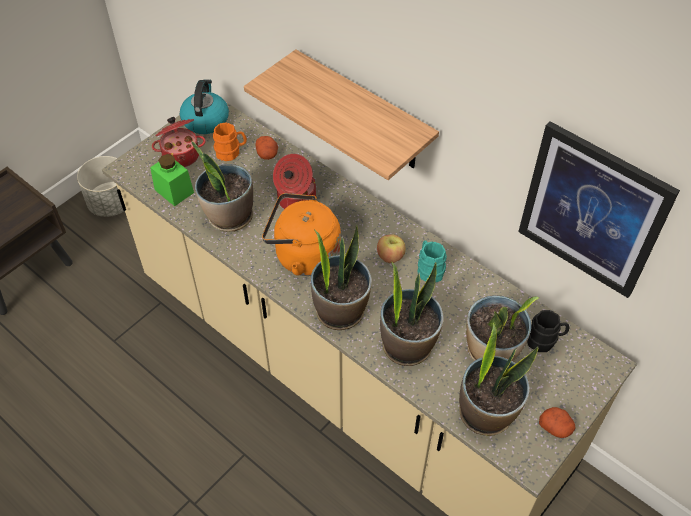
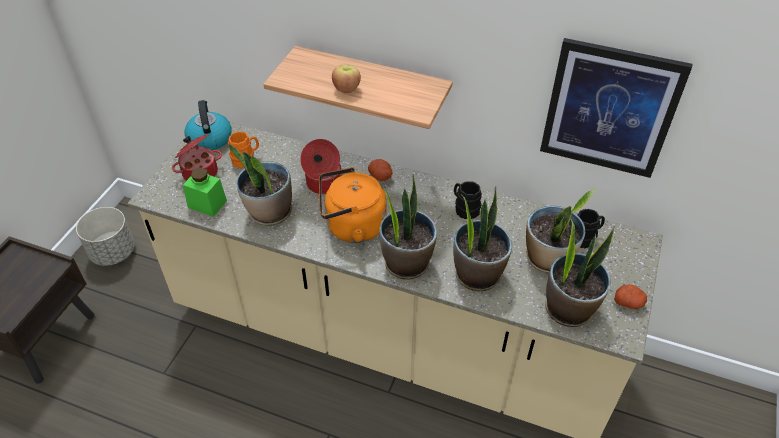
camera: 20 degrees left, 5 degrees down
potato [255,136,278,160] -> potato moved to [368,159,392,181]
apple [377,234,406,263] -> apple moved to [332,64,361,93]
turquoise mug [418,240,447,283] -> black mug [454,181,482,219]

